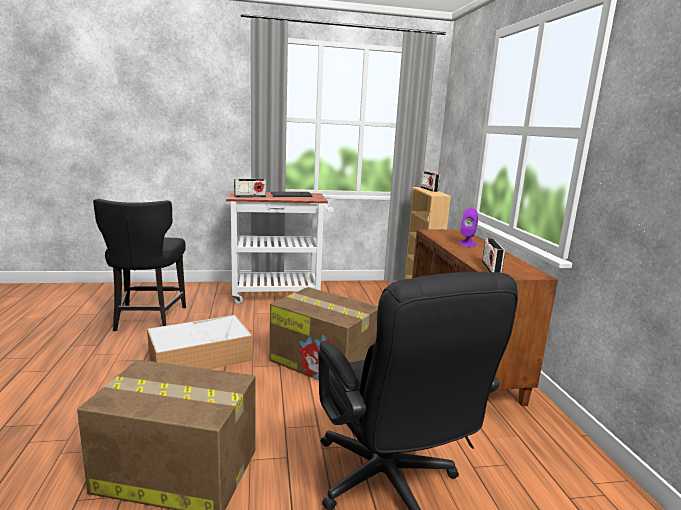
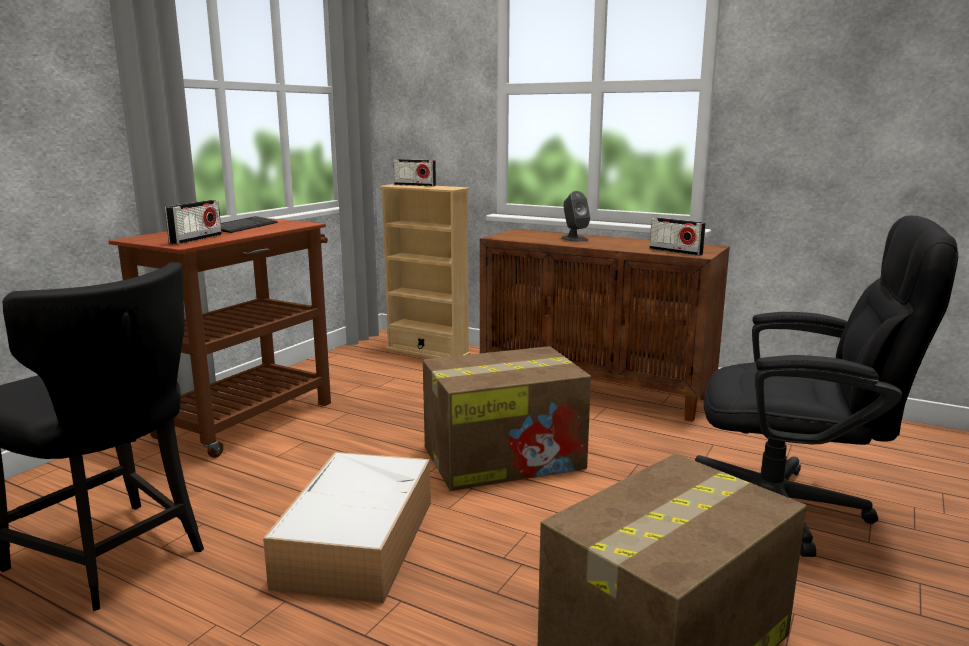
camera: 50 degrees left, 0 degrees up
white cart [226,191,333,304] -> brown cart [109,218,331,458]
purple speaker [459,208,478,247] -> grey speaker [561,191,590,242]

